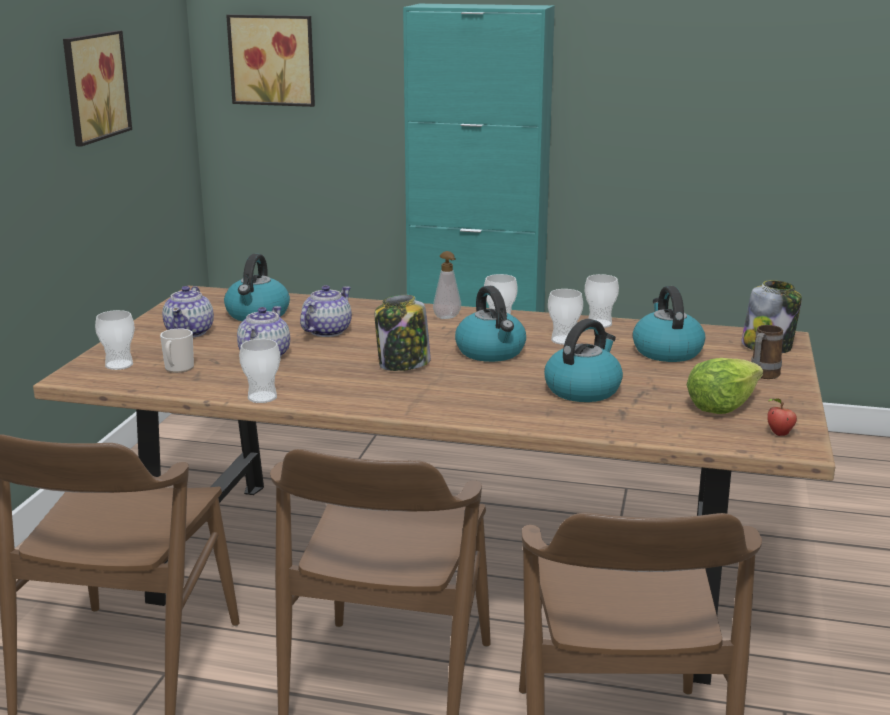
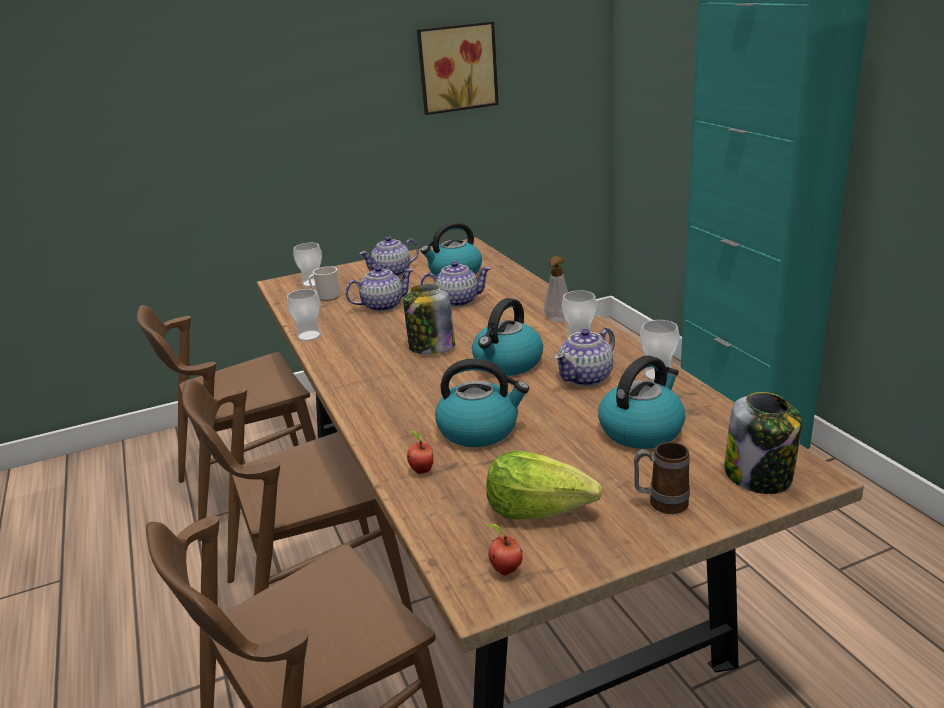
camera: 55 degrees right, 5 degrees up
picture [226,14,315,107] -> none
cup [548,289,583,345] -> teapot [554,327,615,386]
none -> apple [407,431,433,474]

